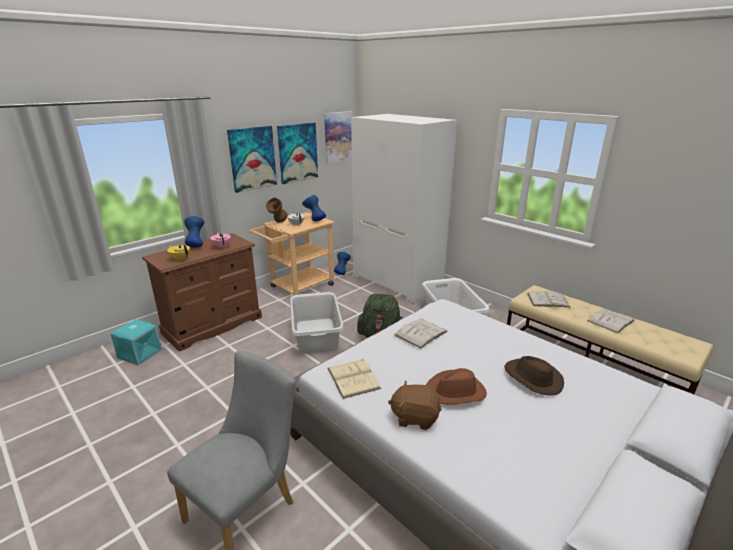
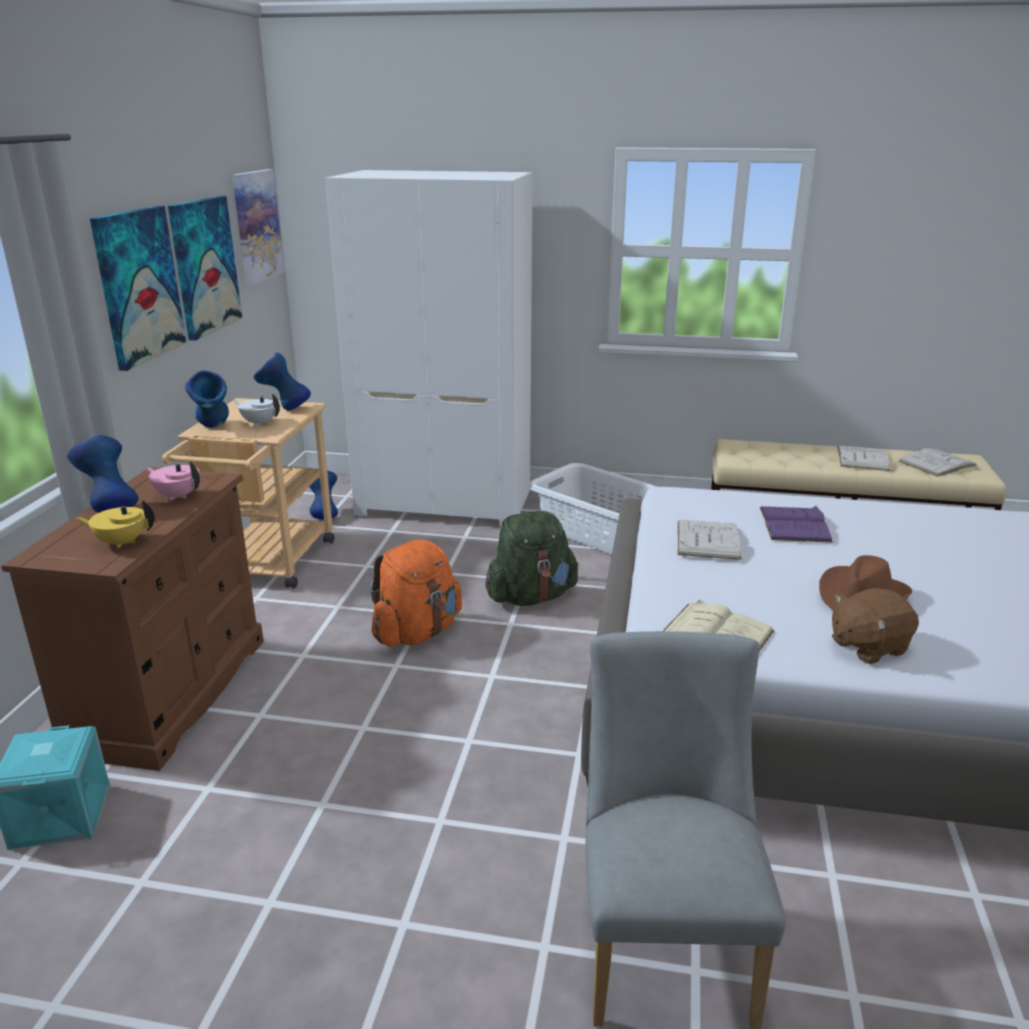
camera: 35 degrees left, 0 degrees up
brown vase [266,197,287,223] -> blue vase [185,370,229,428]
grey laundry basket [290,292,344,354] -> orange backpack [370,539,462,647]
brown hat [504,356,564,396] -> none
white book [527,290,571,308] -> white book moved to [899,448,977,477]
none -> purple book [760,506,833,543]

